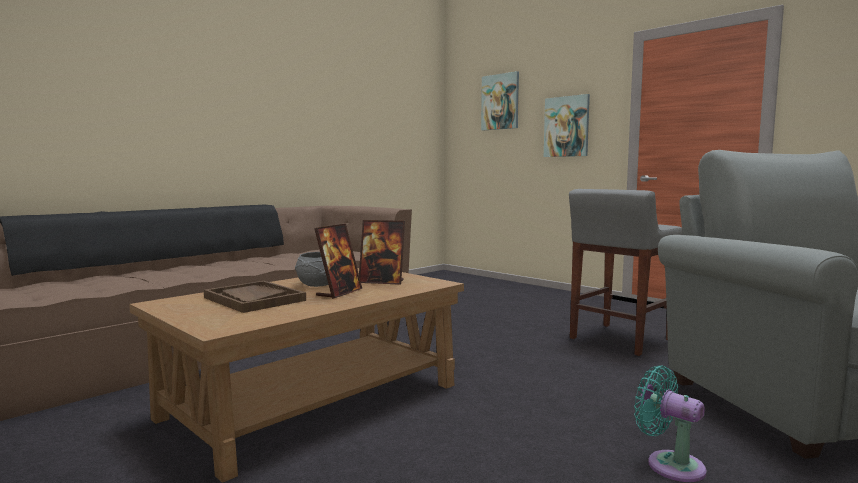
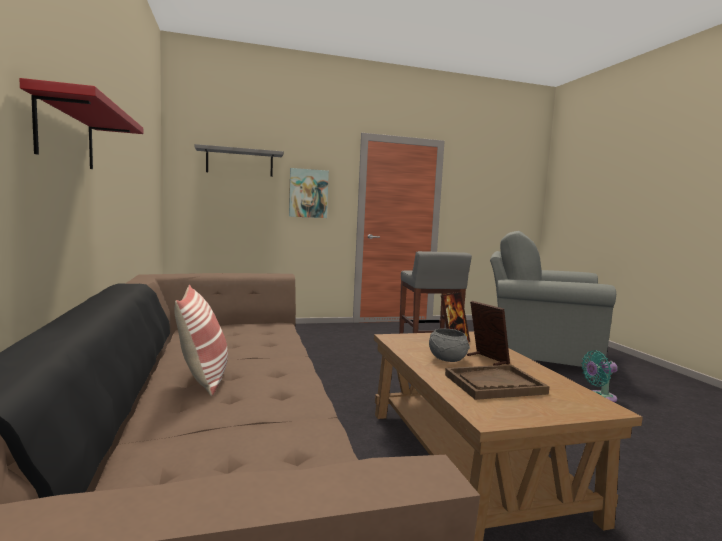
camera: 60 degrees left, 0 degrees up
picture [481,71,519,131] -> grey shelf [195,144,284,177]
none -> red shelf [19,78,143,169]
none -> pillow [174,285,228,396]

